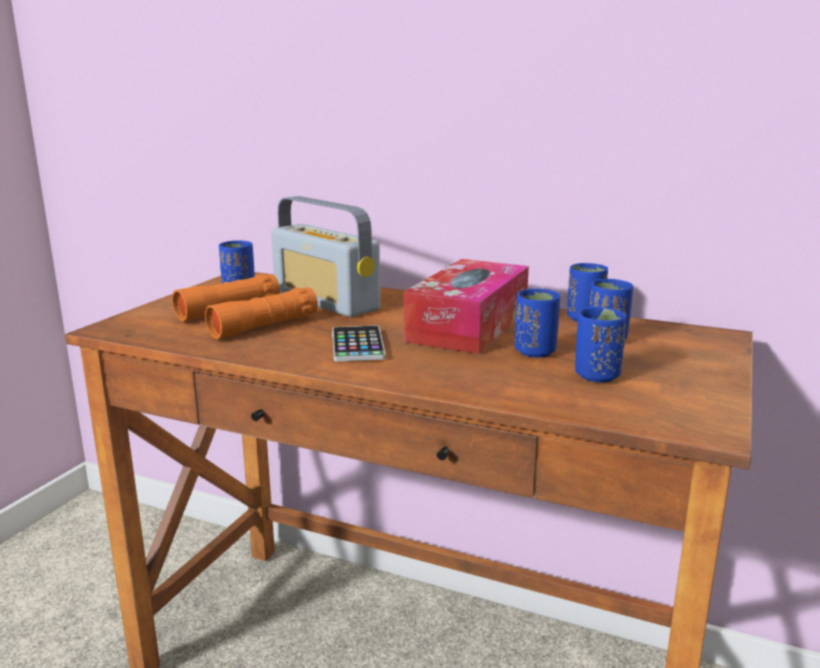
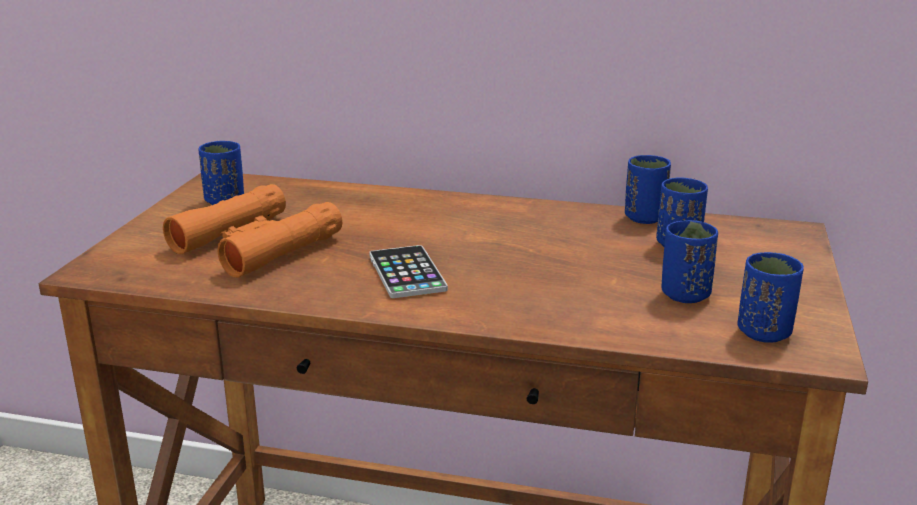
camera: 10 degrees left, 5 degrees up
radio [271,196,380,317] -> none
tissue box [404,259,529,354] -> none
blue cup [515,289,560,357] -> blue cup moved to [738,252,804,343]

